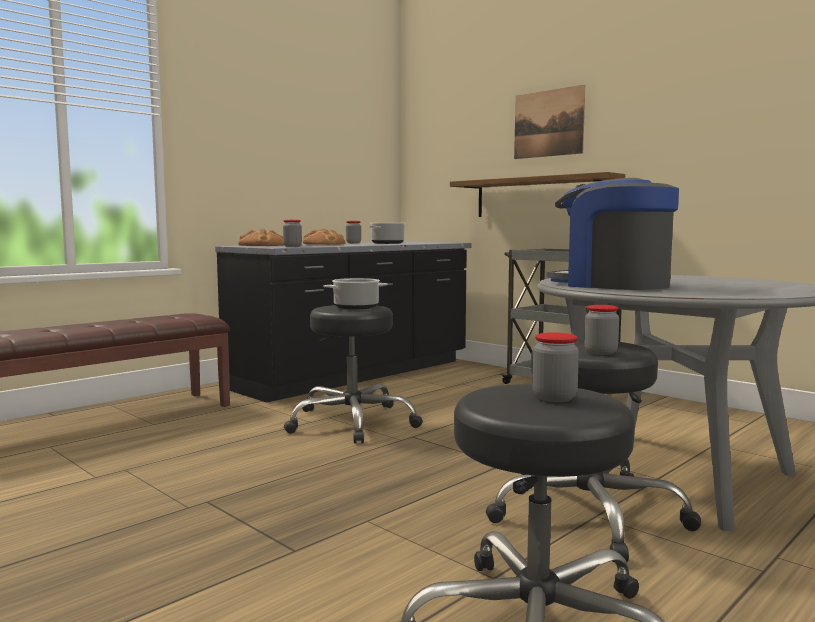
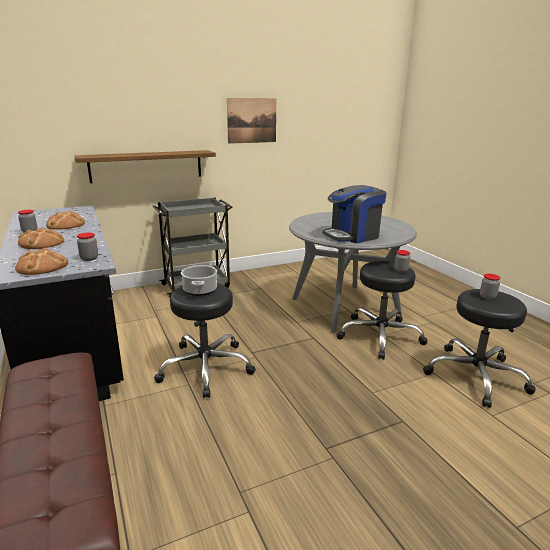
camera: 70 degrees left, 15 degrees up
cooking pot [369,223,406,244] -> bread [46,211,85,230]
picture [514,85,585,159] -> picture moved to [227,98,276,144]

